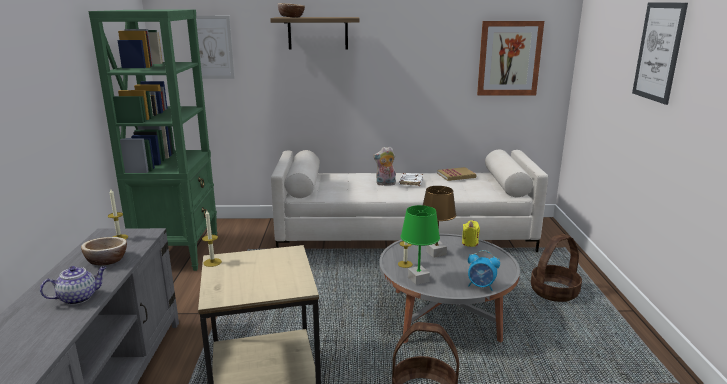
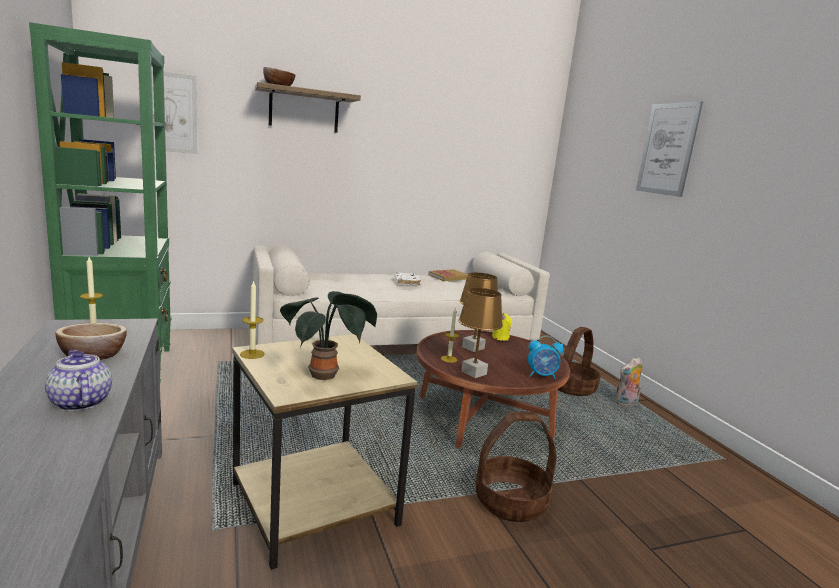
camera: 20 degrees left, 5 degrees down
teapot [40,266,107,305] -> teapot turned 75 degrees counterclockwise [45,349,112,411]
plush toy [373,147,396,186] -> plush toy moved to [615,357,642,406]
grey coffee table [379,234,520,343] -> brown coffee table [416,330,570,448]
green table lamp [401,205,440,285] -> brown table lamp [459,288,503,378]
picture [477,21,544,95] -> none
none -> potted plant [280,291,377,380]

